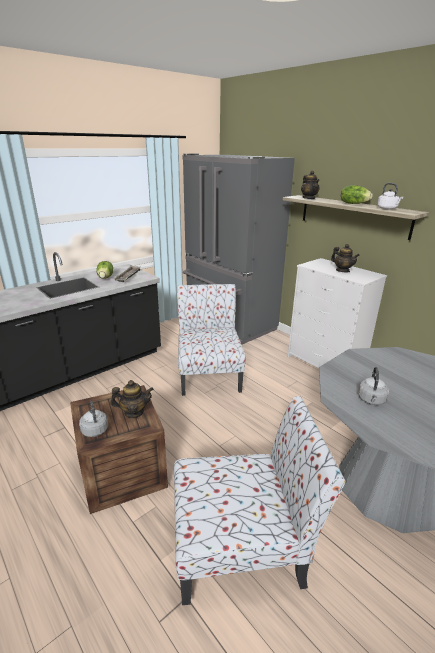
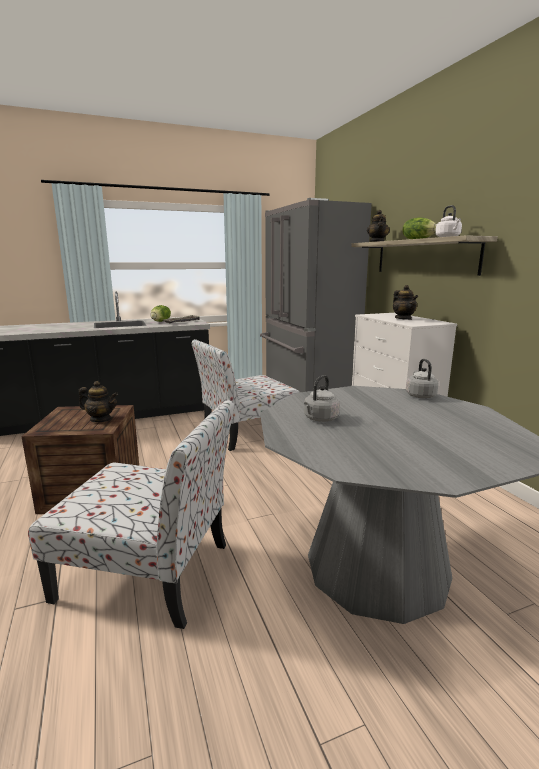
camera: 20 degrees right, 10 degrees down
grey kettle [79,401,108,437] -> grey kettle moved to [406,359,439,398]
chair [177,284,245,396] -> chair turned 135 degrees counterclockwise [192,339,300,451]

